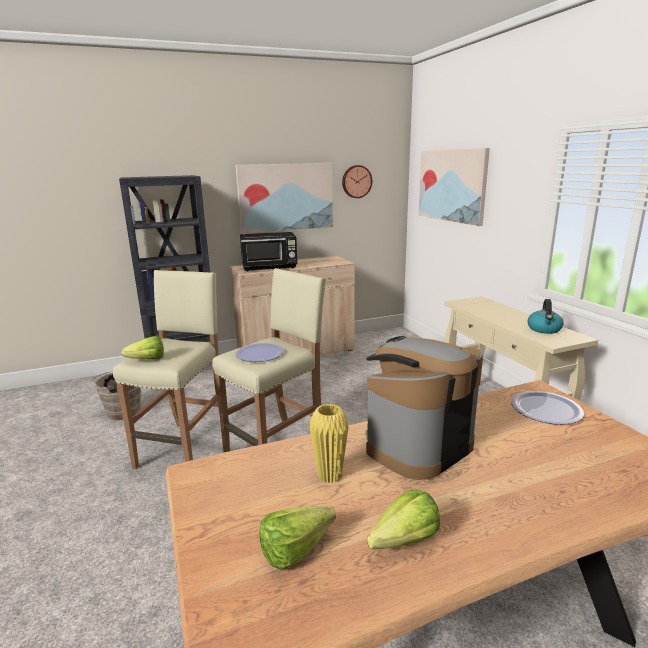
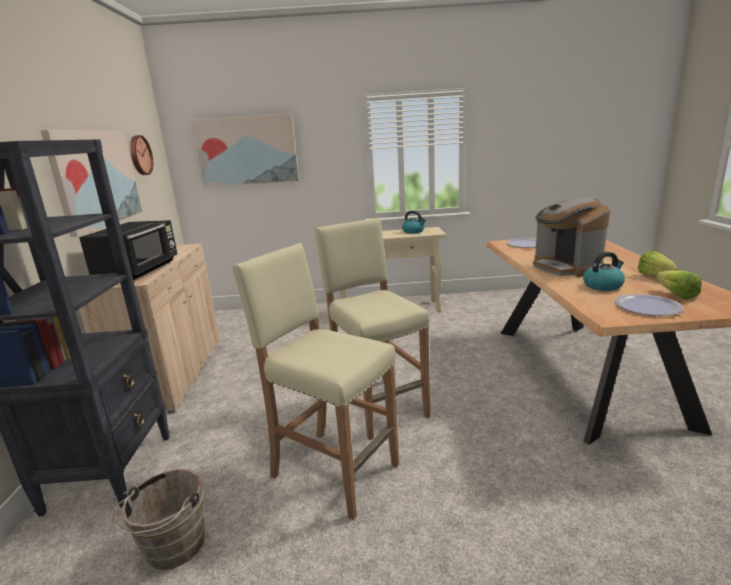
camera: 70 degrees left, 0 degrees up
lettuce [121,336,164,359] -> none
plate [235,343,284,362] -> plate moved to [615,294,683,316]
yellow vase [310,404,349,483] -> kettle [583,252,625,291]

